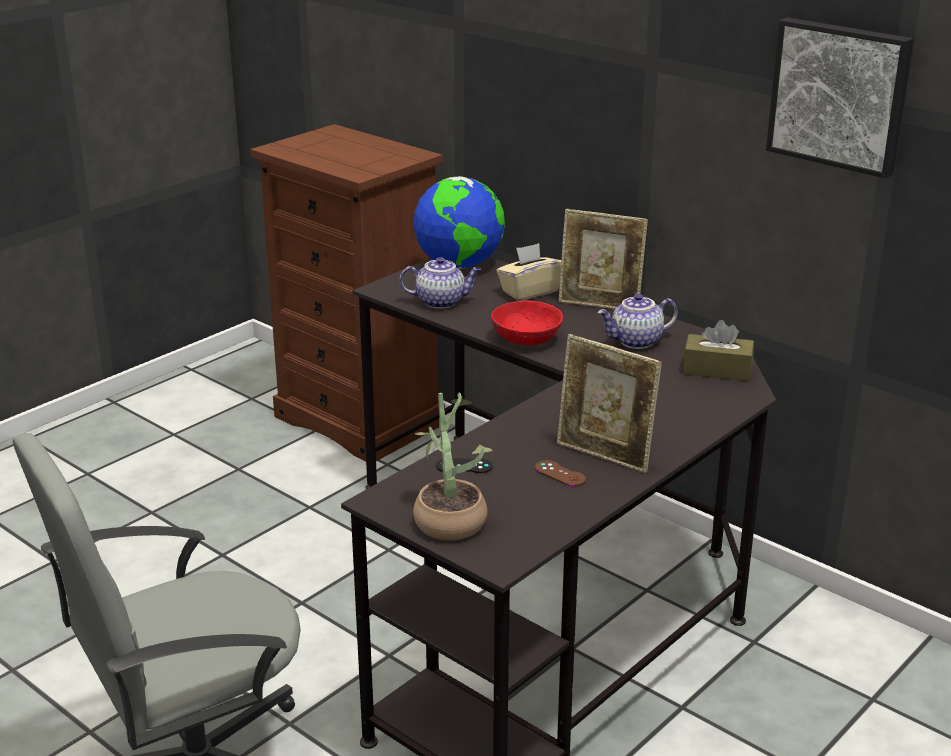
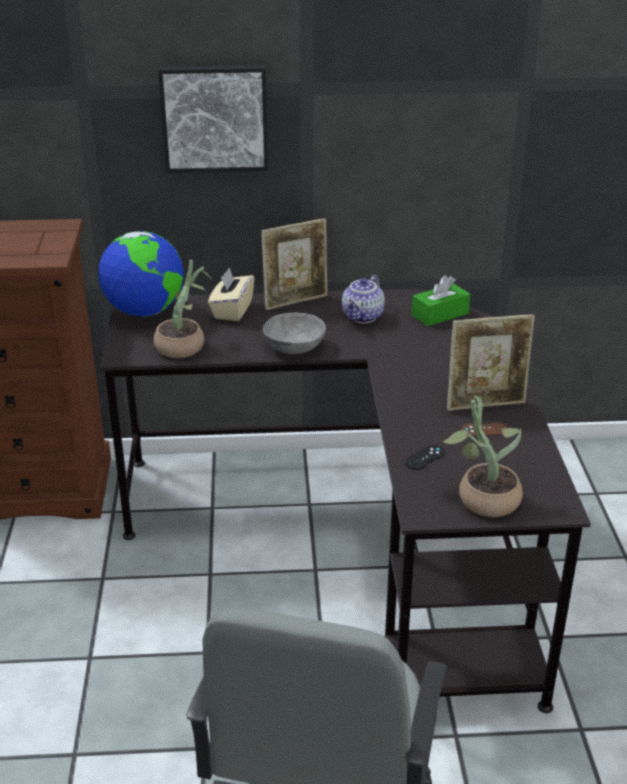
camera: 45 degrees left, 5 degrees up
teapot [399,257,481,309] -> potted plant [154,260,213,358]
red bowl [491,301,563,346] -> grey bowl [263,313,326,354]
brown tissue box [683,320,754,381] -> green tissue box [412,275,470,326]
picture [766,18,914,178] -> picture moved to [158,65,268,173]

